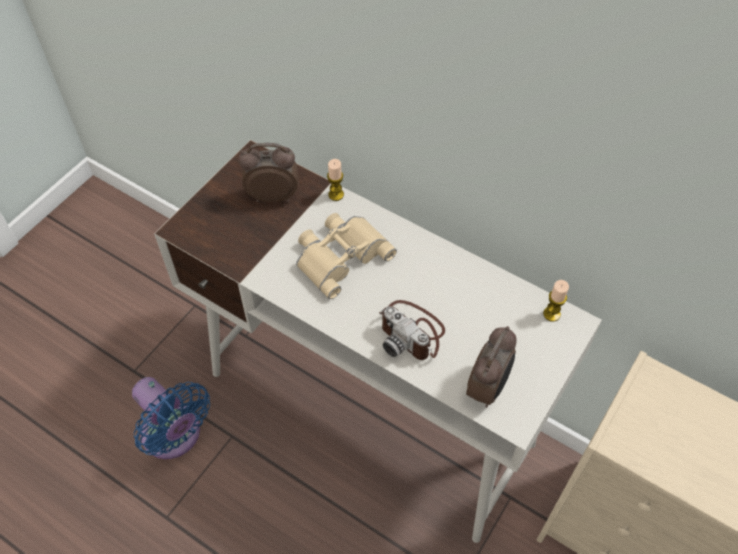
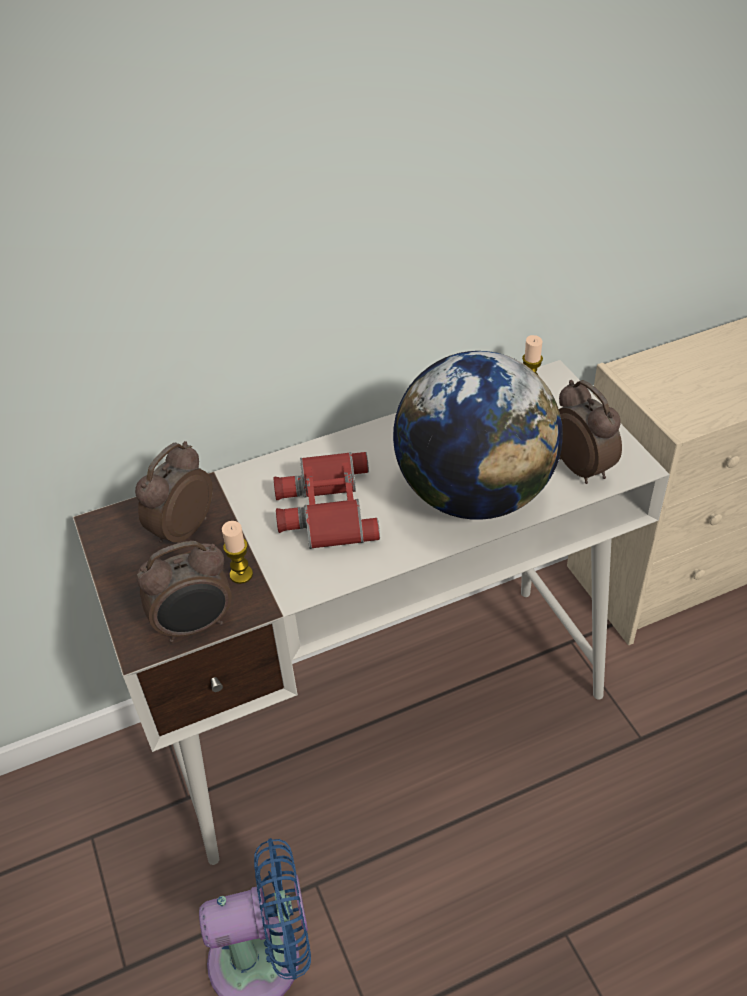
camera: 55 degrees left, 10 degrees down
beige binoculars [296,213,397,299] -> red binoculars [274,452,380,549]
candle [327,159,344,201] -> candle moved to [222,521,253,584]
camera [379,300,445,360] -> globe [393,351,563,520]
none -> alarm clock [137,541,232,643]

